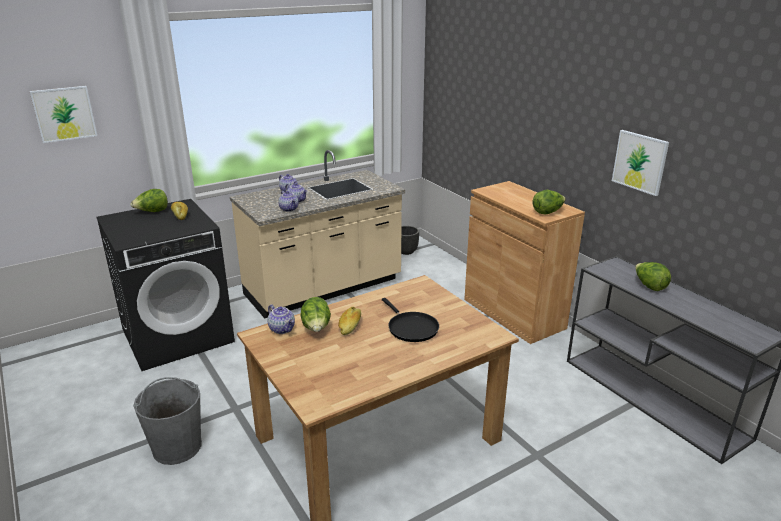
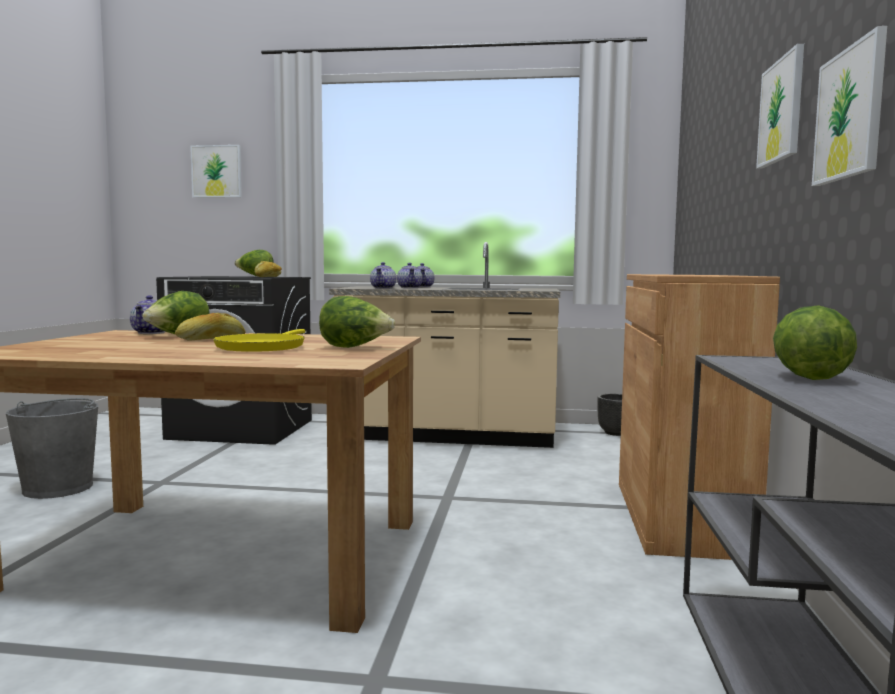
camera: 40 degrees right, 20 degrees down
black frying pan [382,298,439,342] -> yellow frying pan [213,329,306,352]
lettuce [533,190,566,214] -> lettuce moved to [319,296,395,348]
none -> picture [756,44,804,169]

